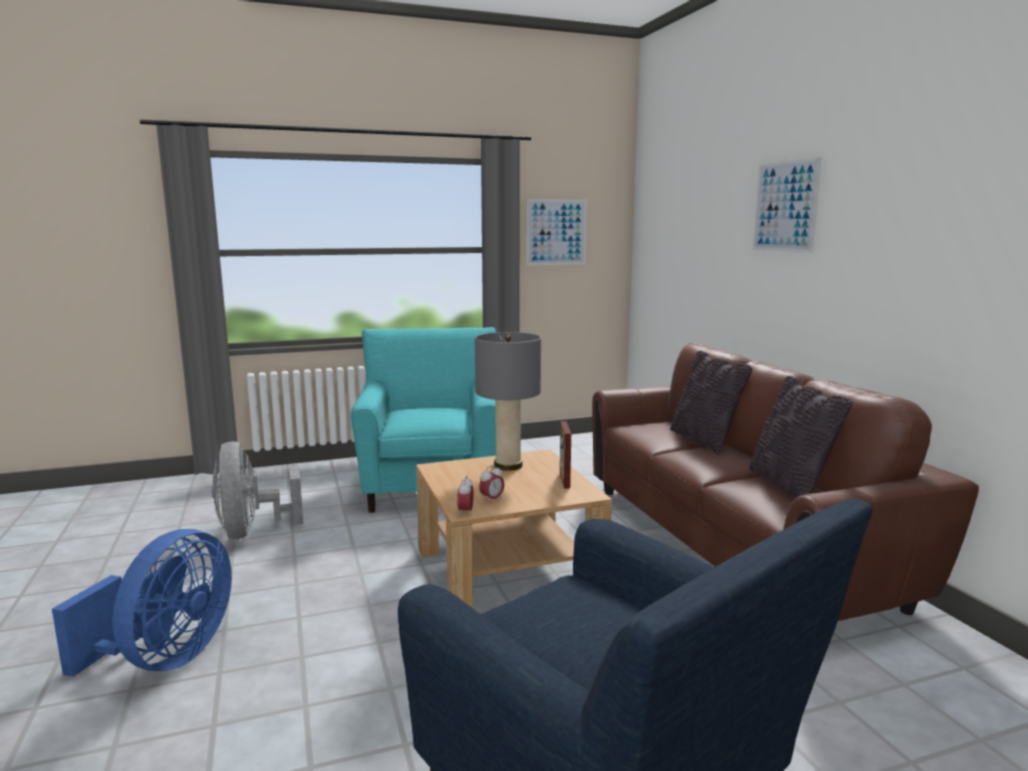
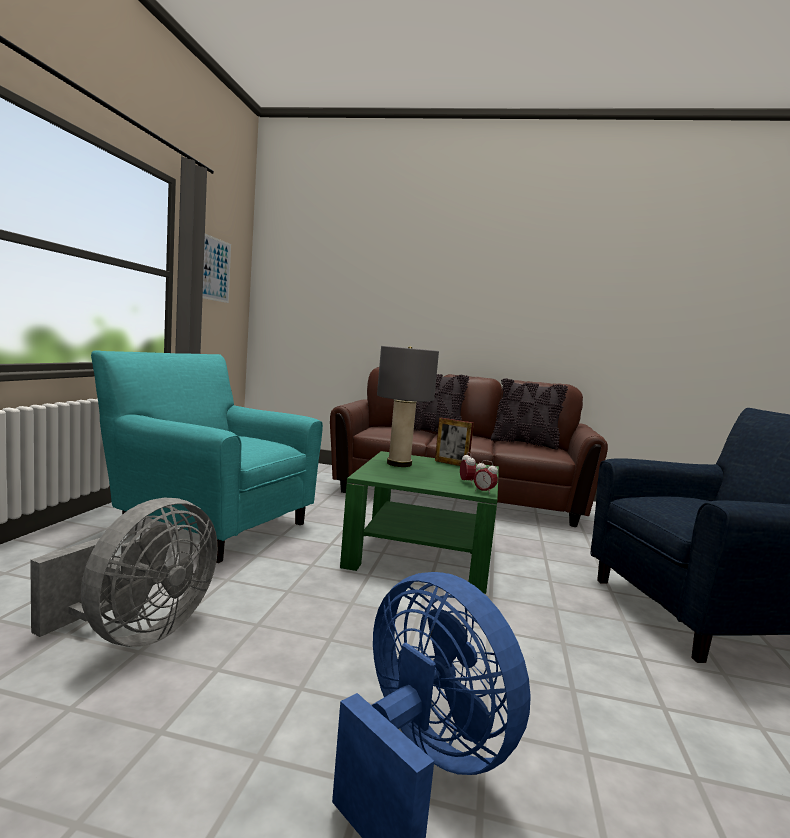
camera: 60 degrees left, 5 degrees down
grey fan [212,441,304,539] -> grey fan turned 75 degrees counterclockwise [30,498,218,647]
brown coffee table [416,450,612,608] -> green coffee table [340,451,499,594]
picture [752,157,822,253] -> none

